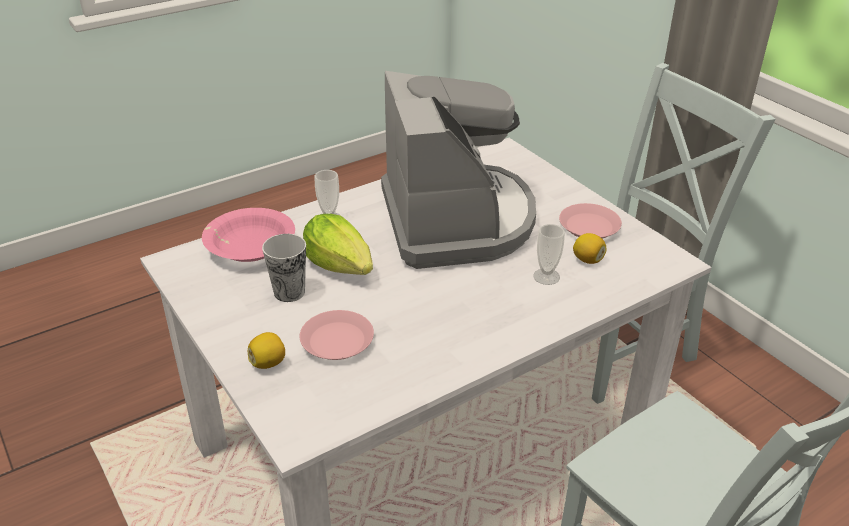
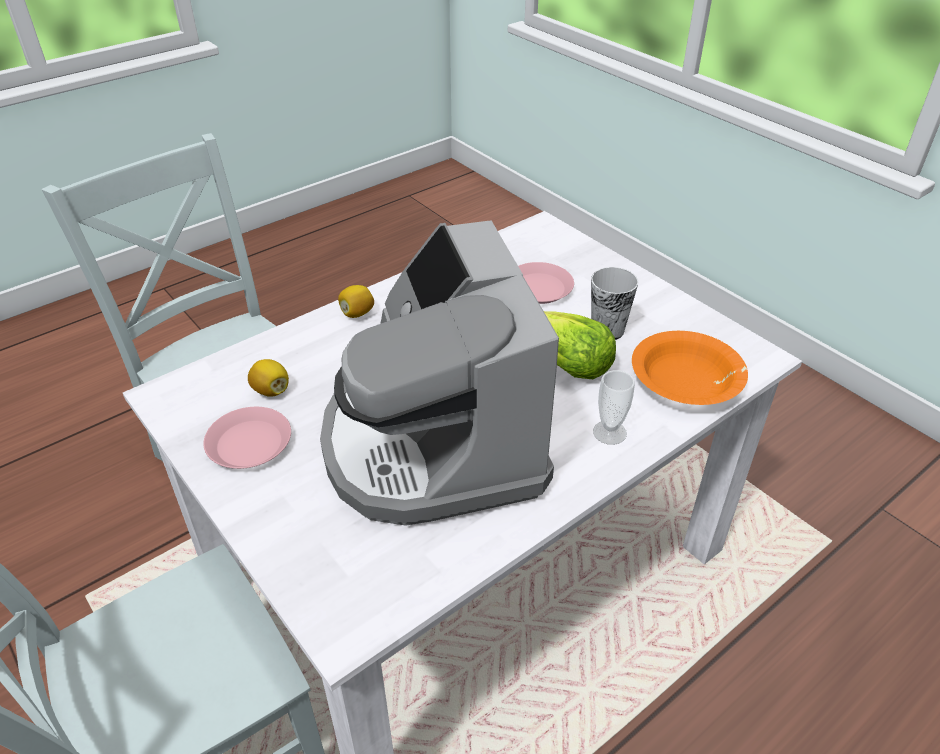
camera: 175 degrees right, 5 degrees up
pink bowl [202,208,295,262] -> orange bowl [632,331,748,405]
lemon [248,332,285,369] -> lemon moved to [338,285,374,318]
cup [533,224,565,285] -> none

